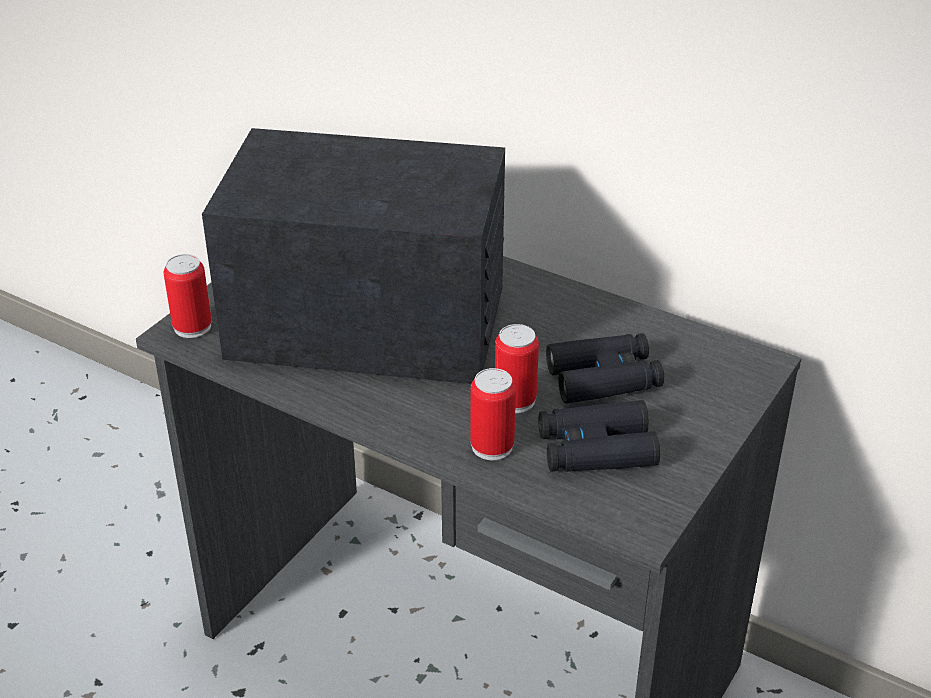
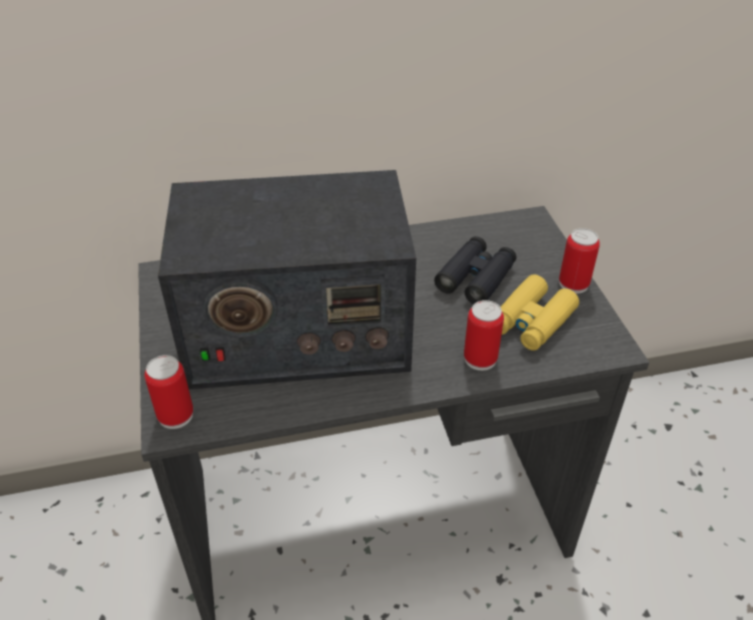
camera: 45 degrees left, 5 degrees up
radio [202,128,505,384] -> radio turned 150 degrees counterclockwise [158,170,416,389]
can [495,324,539,413] -> can moved to [559,228,600,294]
black binoculars [538,400,660,472] -> yellow binoculars [501,275,579,351]

